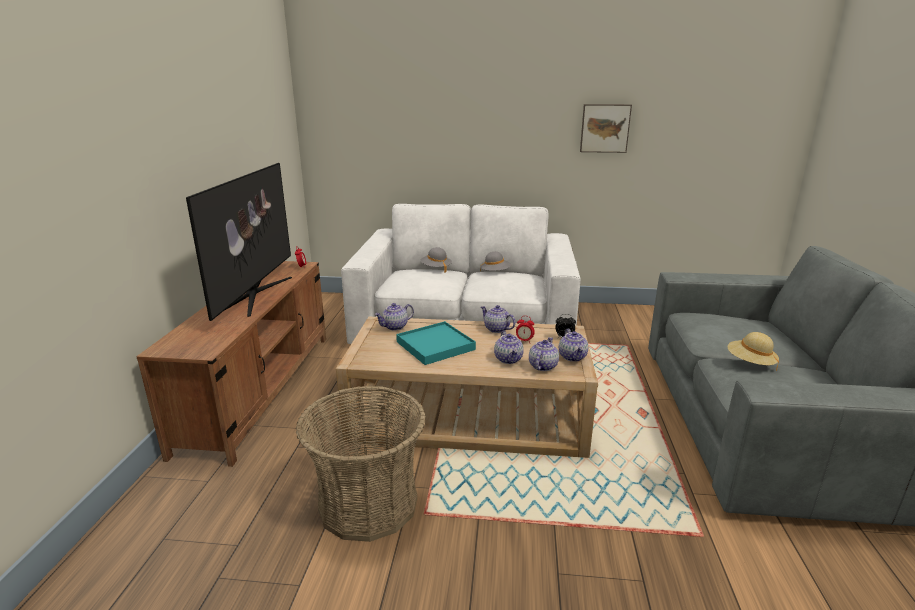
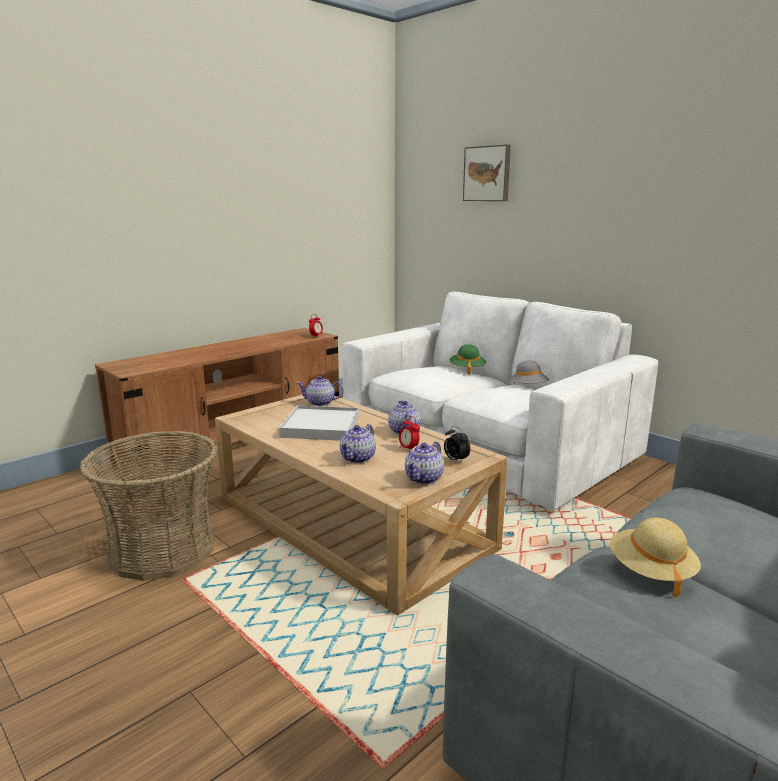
camera: 40 degrees right, 5 degrees down
television [186,163,292,321] -> none
turquoise tray [396,321,476,365] -> white tray [279,405,359,441]
grey hat [420,247,452,273] -> green hat [449,344,487,375]
teapot [529,337,559,371] -> none
picture [580,104,632,153] -> picture moved to [463,144,511,201]

